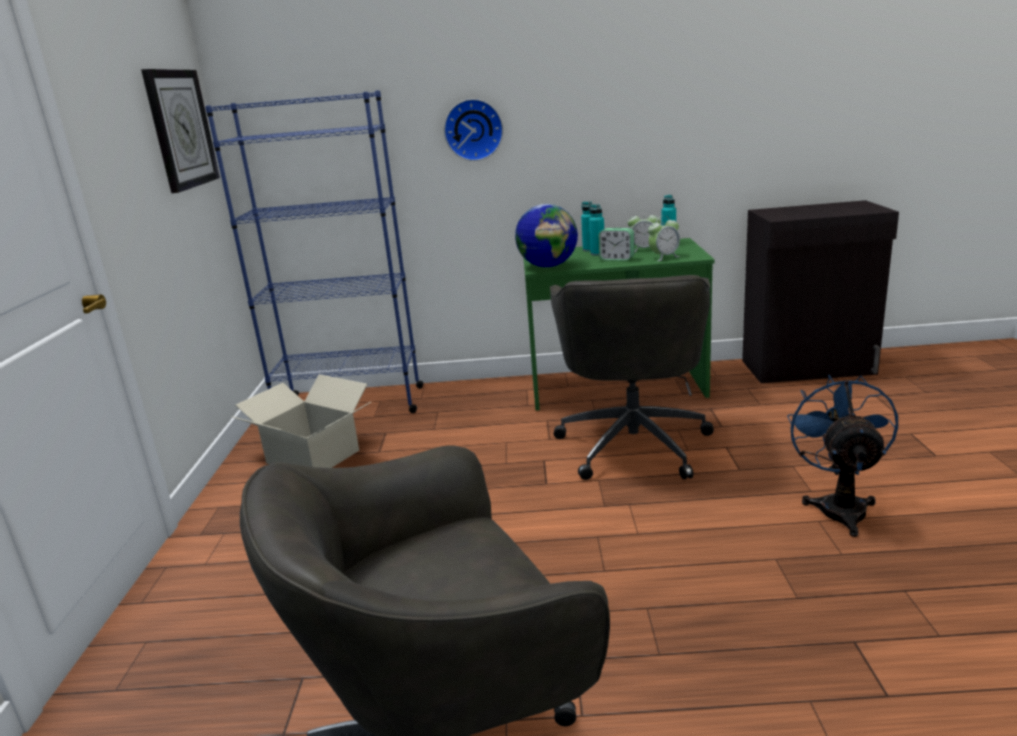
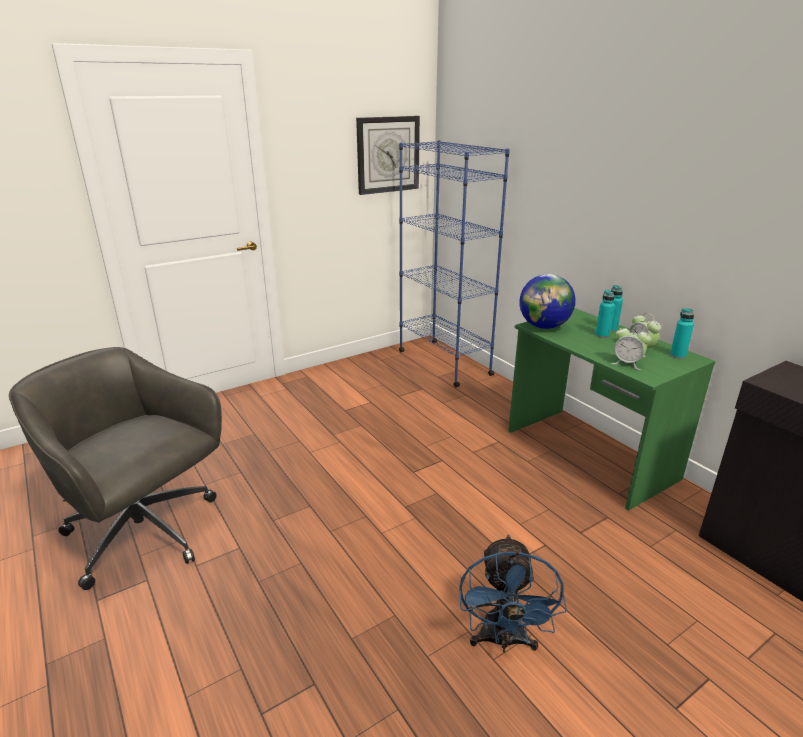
camera: 55 degrees right, 5 degrees up
cardboard box [232,374,371,468] -> none
wall clock [444,99,503,161] -> none
grey office chair [550,275,714,480] -> none
alarm clock [599,228,634,261] -> none
blue fan [787,375,898,537] -> blue fan turned 120 degrees clockwise [459,535,567,653]

